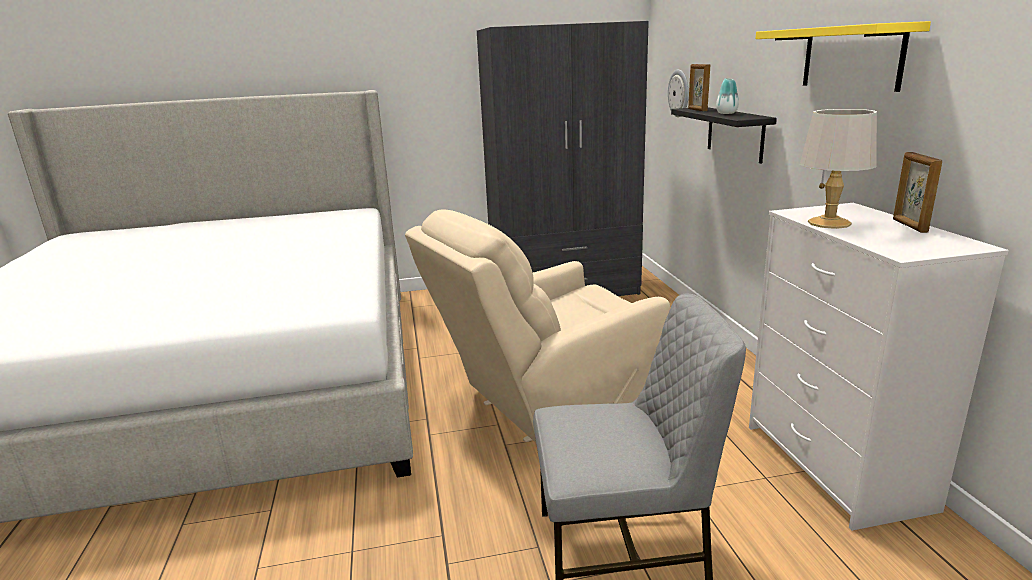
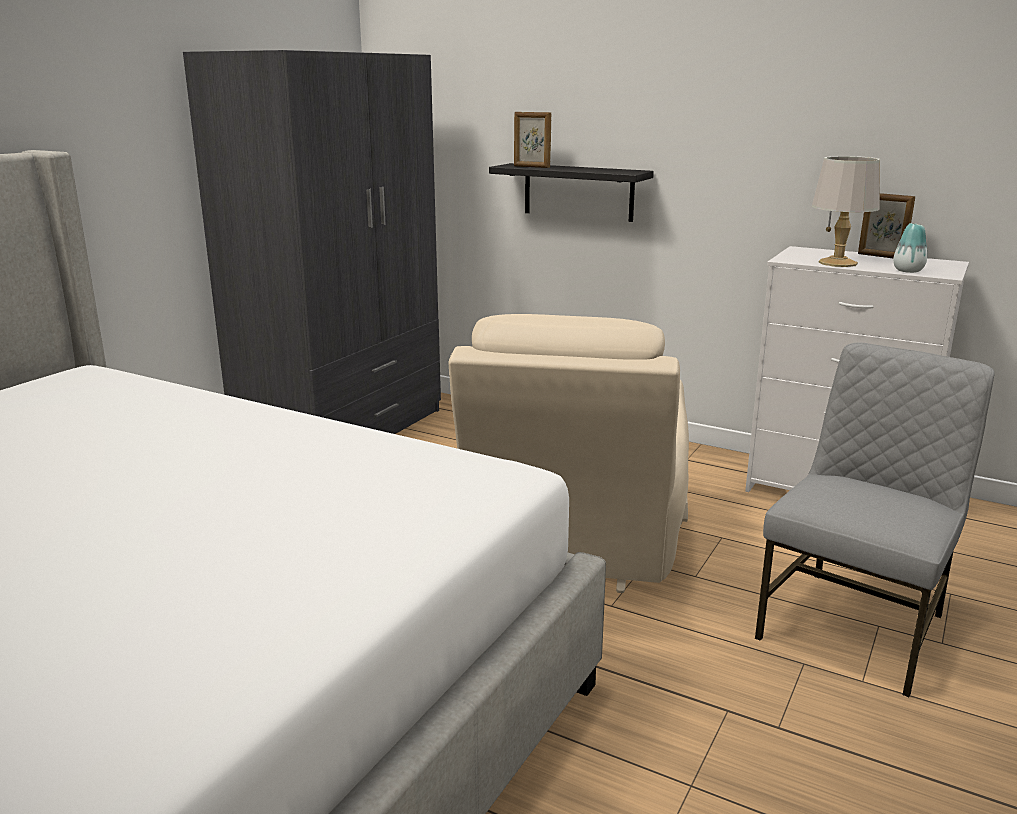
camera: 50 degrees left, 0 degrees up
wall clock [668,69,689,117] -> none
vase [716,78,739,114] -> vase moved to [893,223,927,273]
yellow shelf [756,21,931,92] -> none

